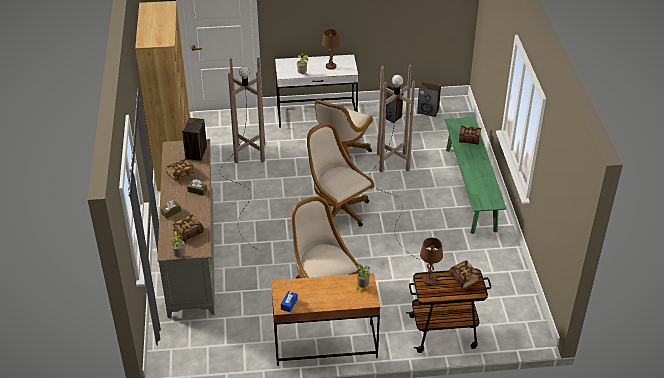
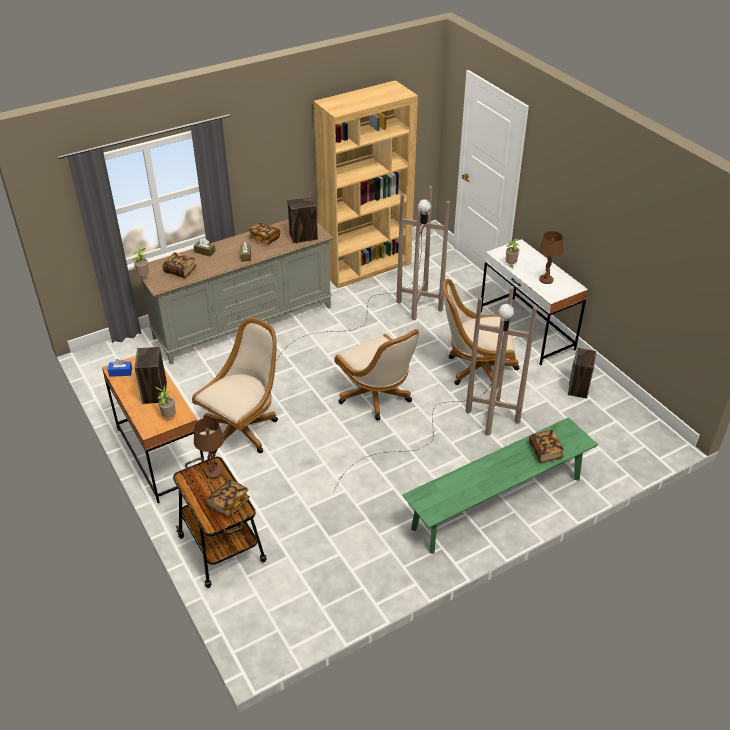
camera: 65 degrees right, 0 degrees up
office chair [307,123,374,227] -> office chair turned 120 degrees clockwise [334,329,419,420]
speaker [417,81,441,117] -> speaker moved to [135,347,167,404]

